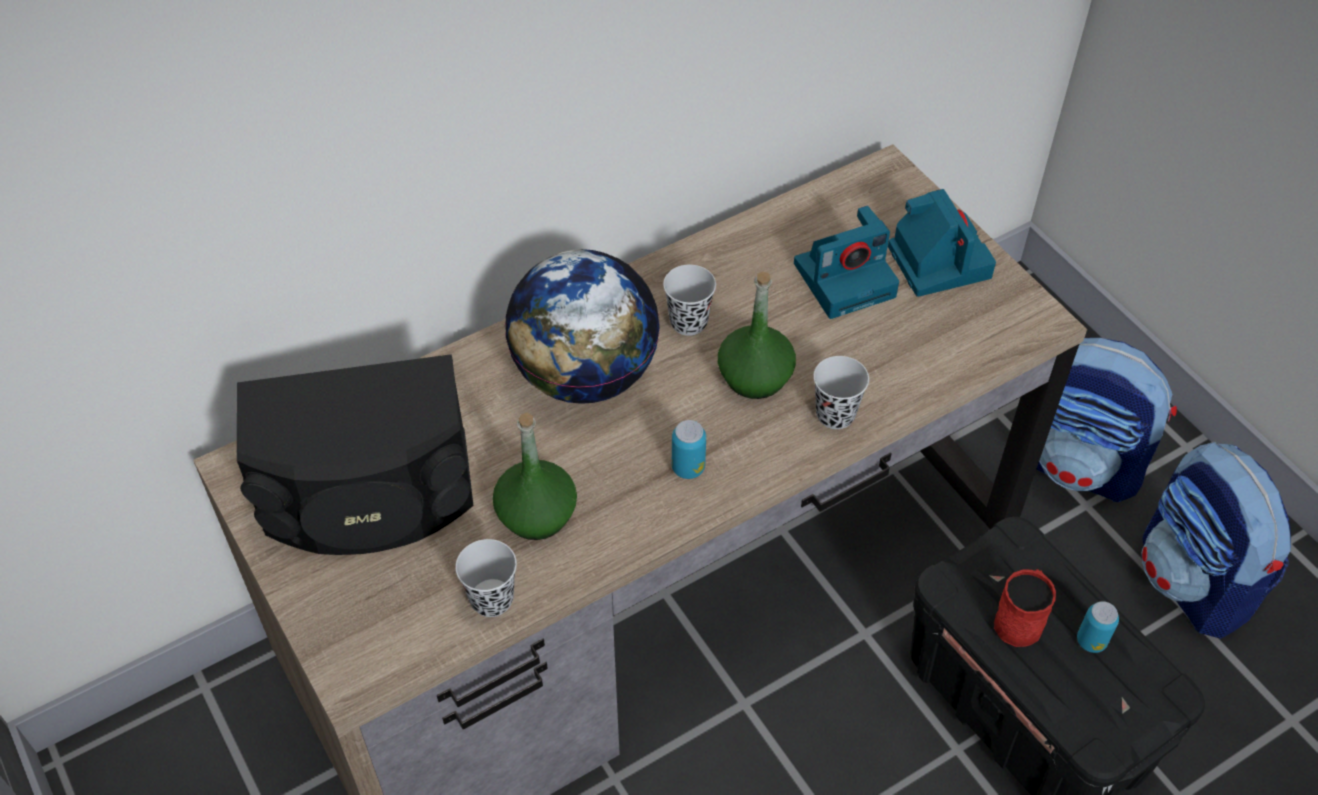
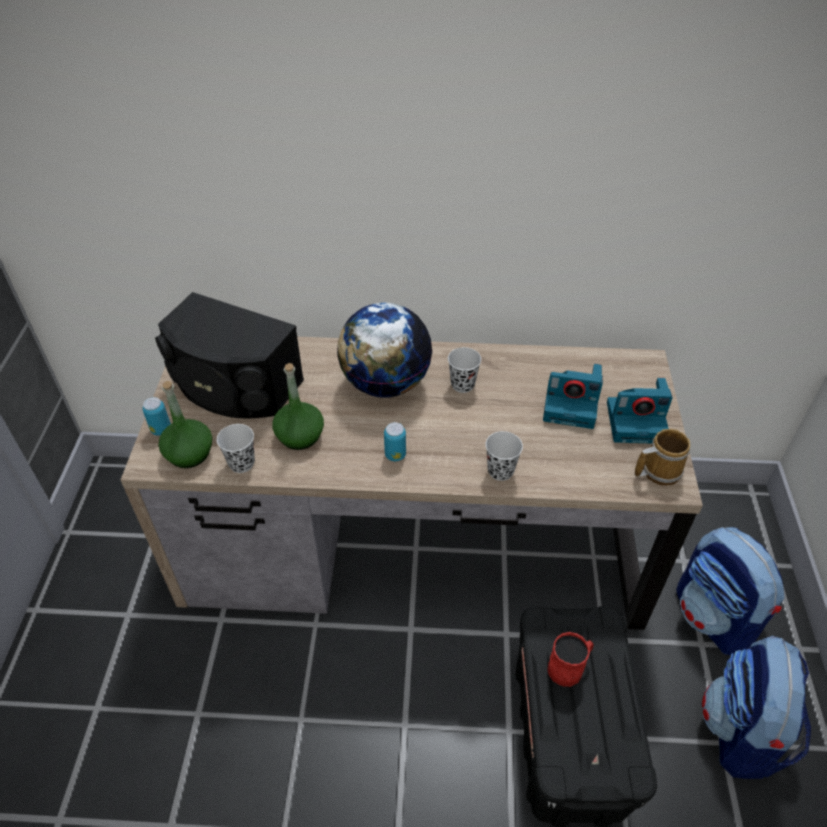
camera: 35 degrees right, 5 degrees down
green bottle [718,271,796,399] -> green bottle moved to [159,381,212,468]
camera [888,189,996,297] -> camera turned 75 degrees clockwise [607,378,672,444]
can [1077,601,1119,653] -> can moved to [142,397,171,436]
none -> mug [634,429,690,486]

